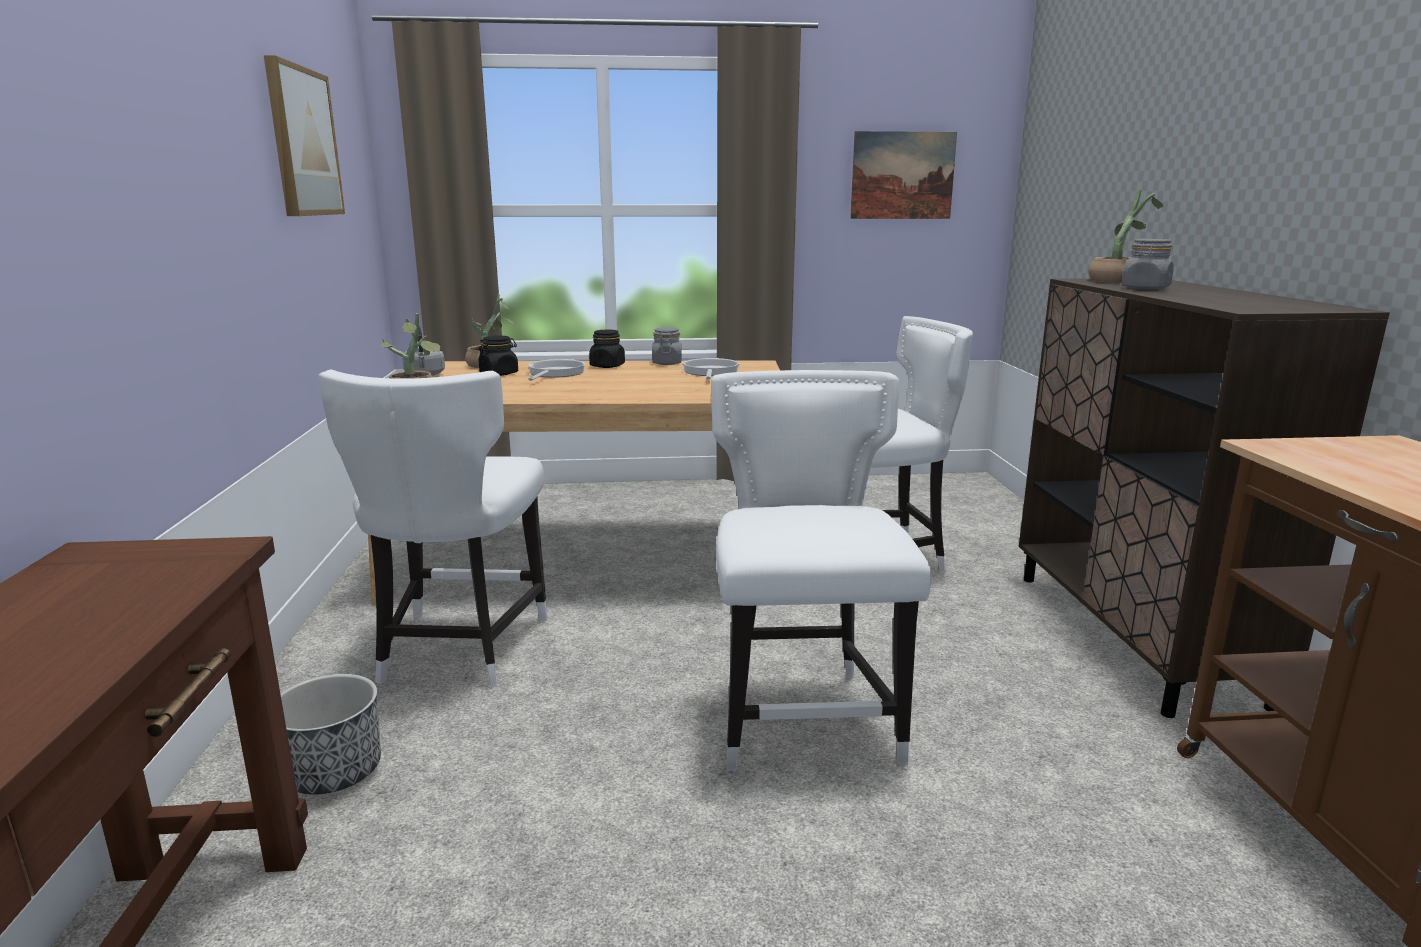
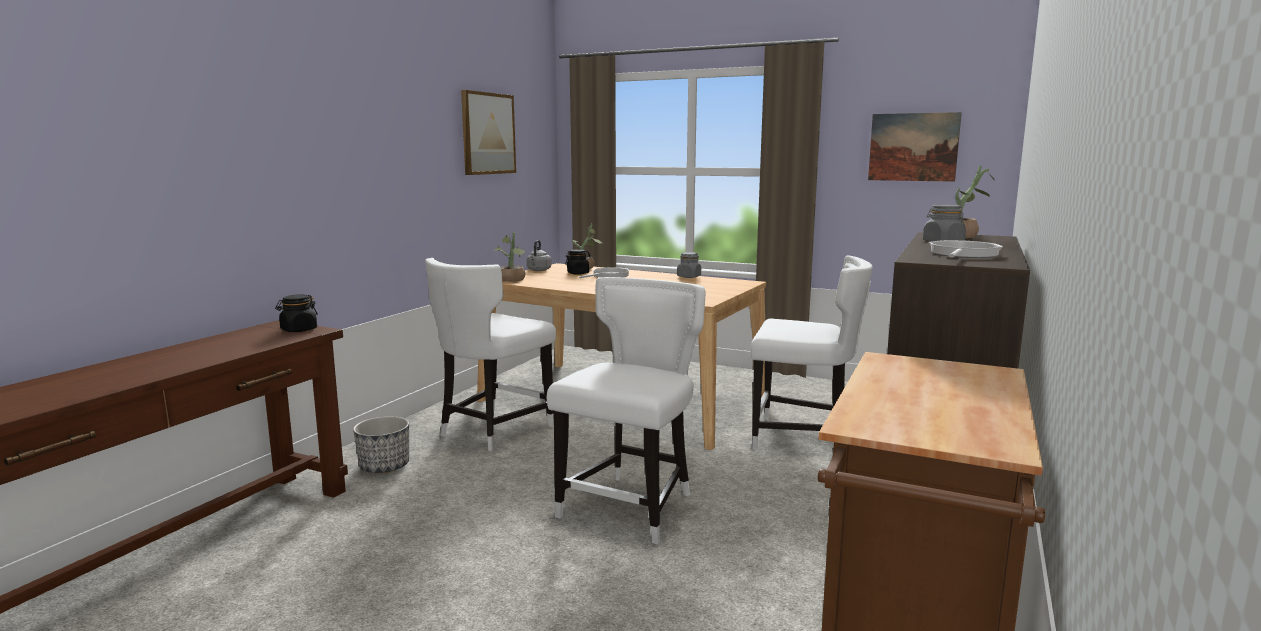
camera: 30 degrees right, 5 degrees down
black jar [589,330,625,368] -> black jar moved to [275,294,318,332]
frying pan [682,358,741,380] -> frying pan moved to [929,240,1003,258]

